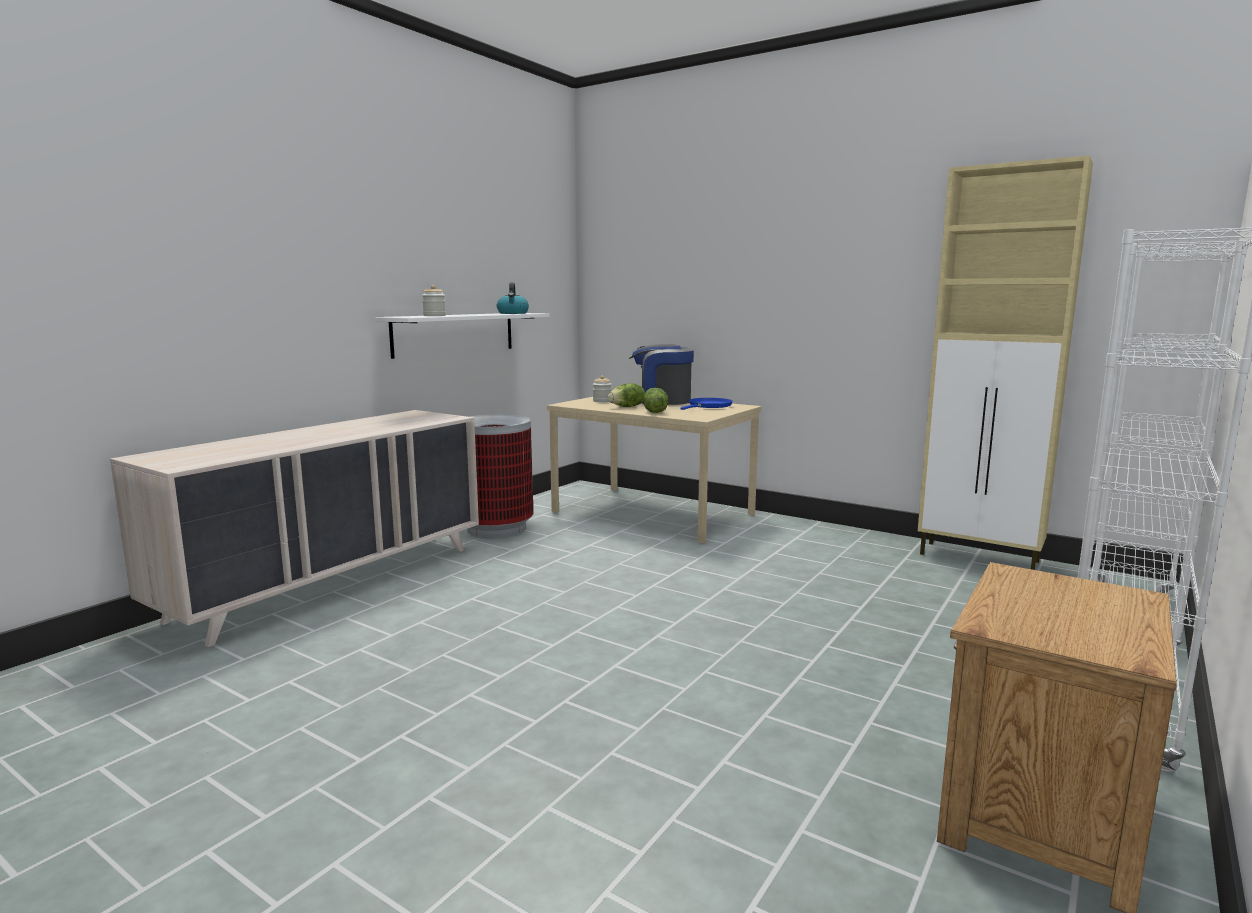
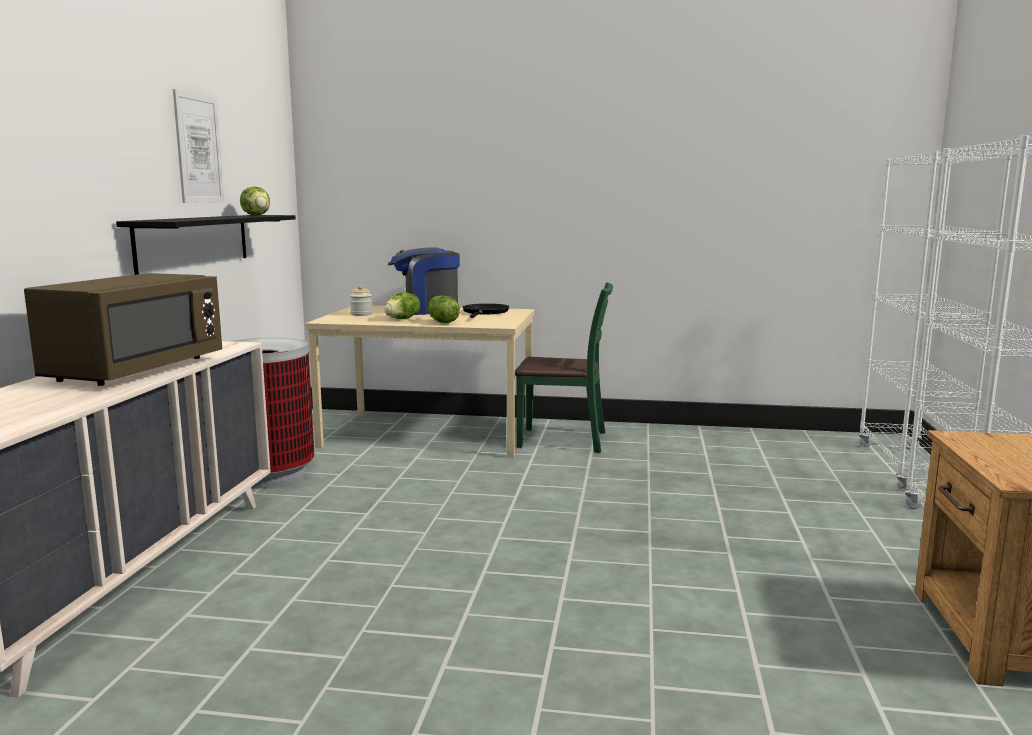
camera: 25 degrees left, 0 degrees up
white shelf [375,313,549,359] -> black shelf [116,215,296,275]
jar [422,285,446,316] -> none
kettle [497,282,529,314] -> lettuce [240,187,270,216]
blue frying pan [680,398,733,410] -> black frying pan [463,303,509,318]
beige cabinet [918,155,1093,570] -> none
none -> brown microwave [24,273,222,386]
none -> picture [173,89,225,203]
none -> green chair [515,282,613,453]

